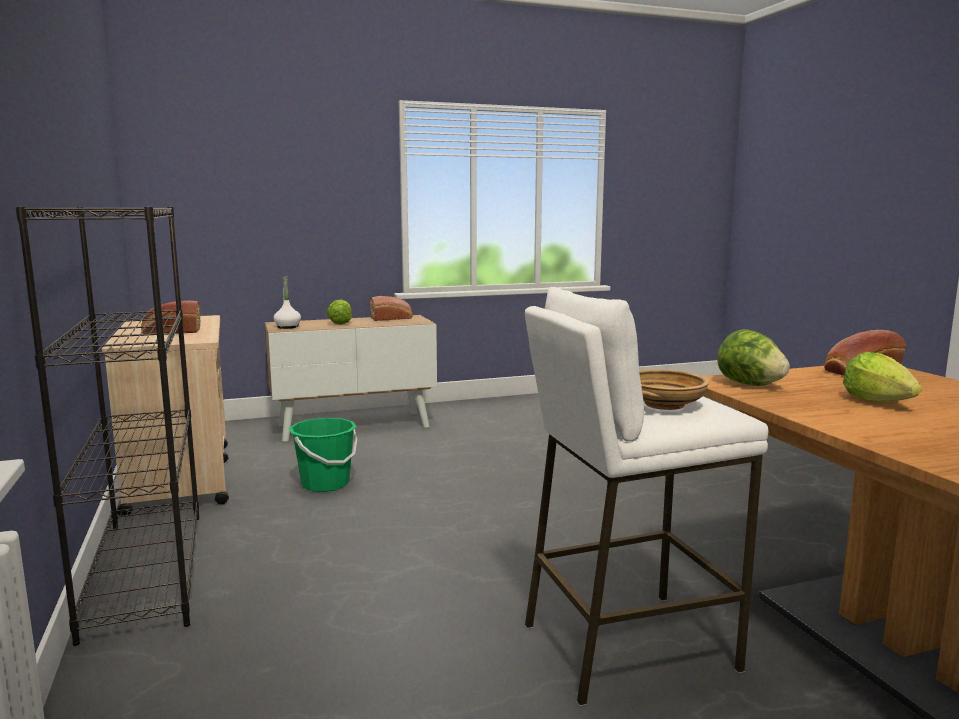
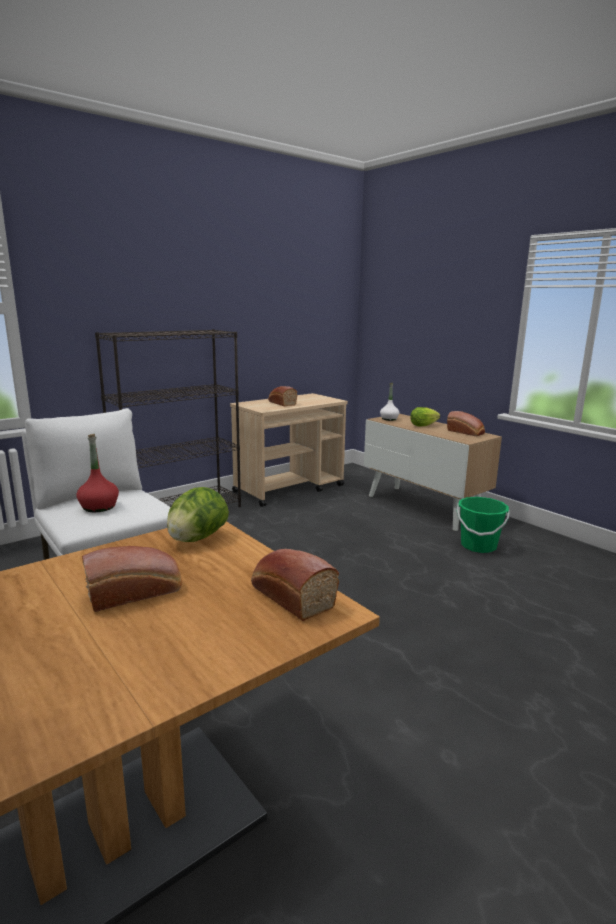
camera: 70 degrees right, 5 degrees up
green bucket [289,418,357,492] -> green bucket moved to [457,497,510,553]
beige bowl [639,369,709,410] -> red bottle [76,434,119,512]
lettuce [843,352,922,402] -> bread [82,546,182,612]

